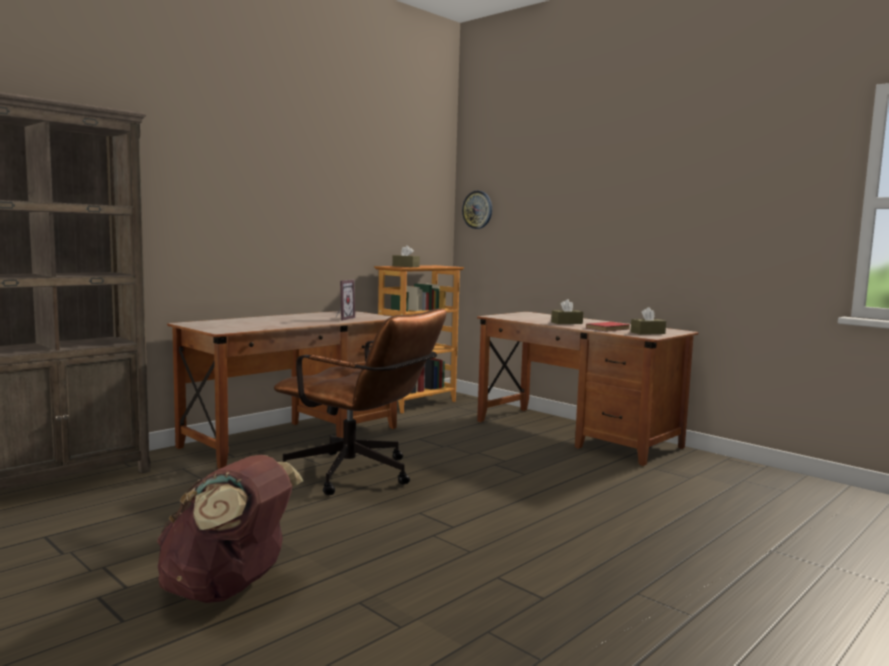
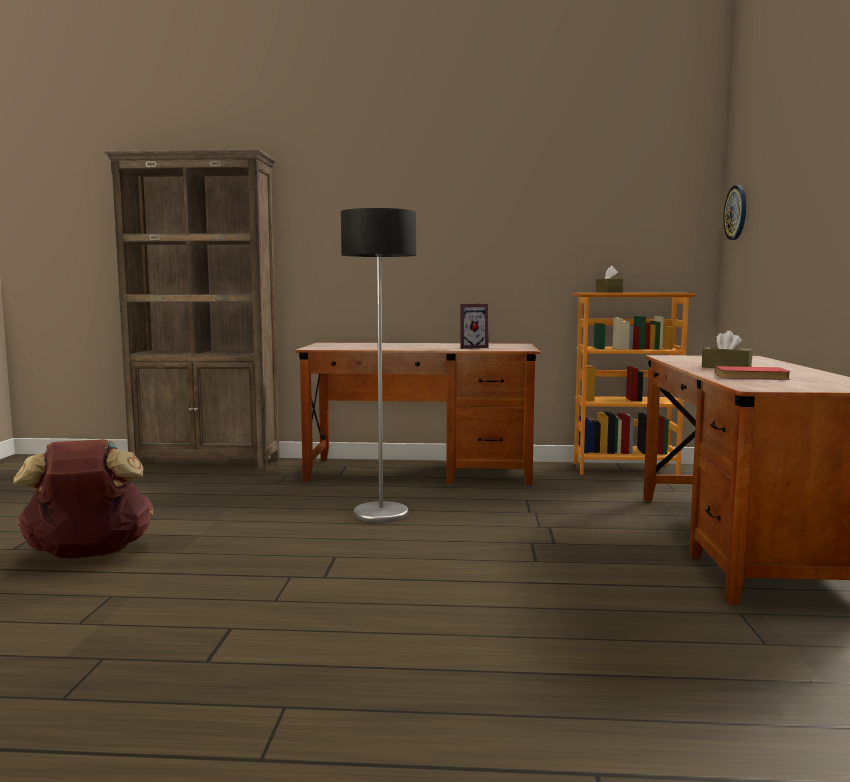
camera: 50 degrees right, 0 degrees up
brown office chair [274,309,446,495] -> floor lamp [341,208,416,523]
brown tissue box [631,307,666,335] -> none

